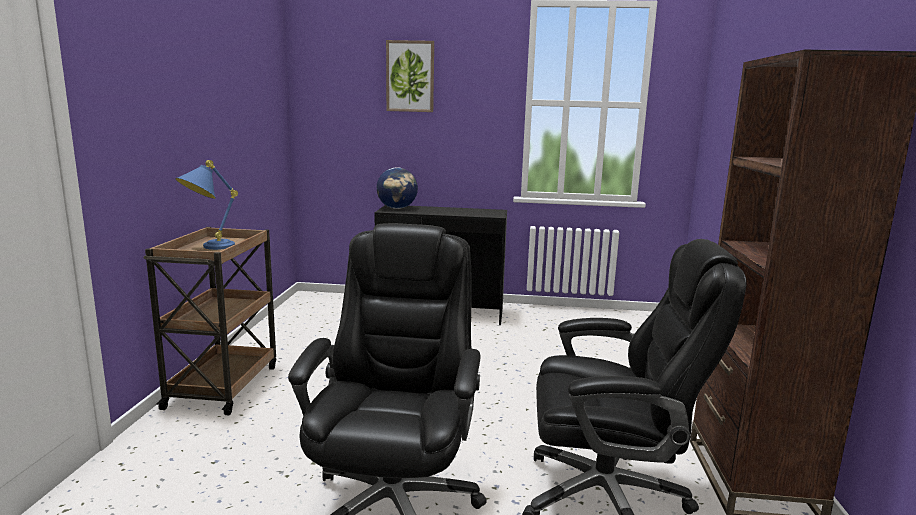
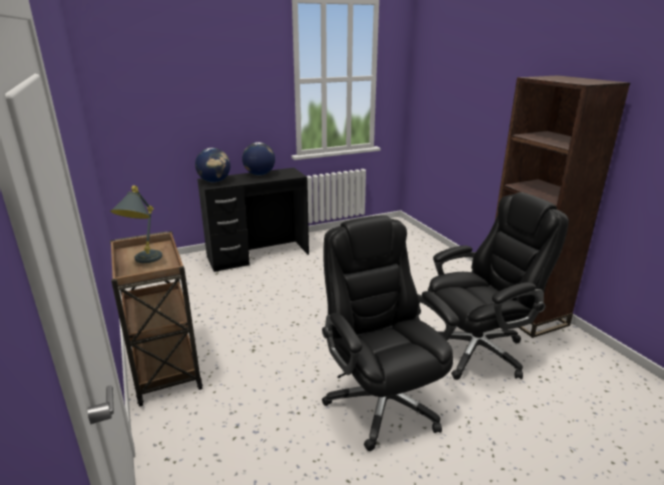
camera: 30 degrees left, 10 degrees up
blue table lamp [175,160,238,250] -> grey table lamp [110,186,162,263]
picture [386,40,434,112] -> none
none -> globe [242,142,275,175]

